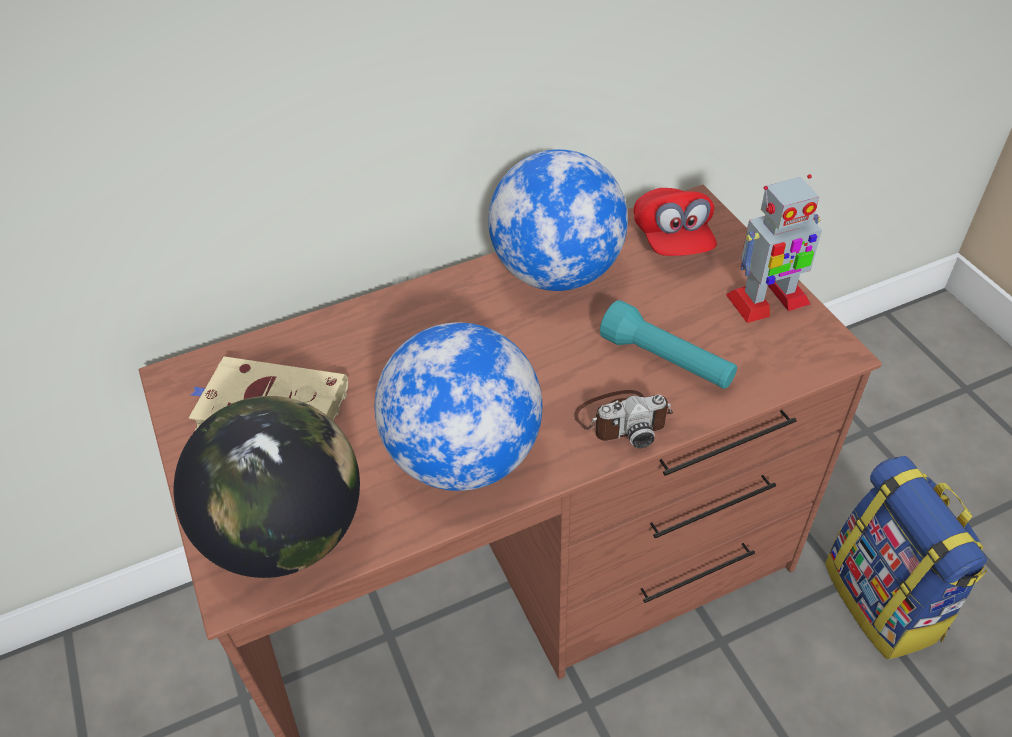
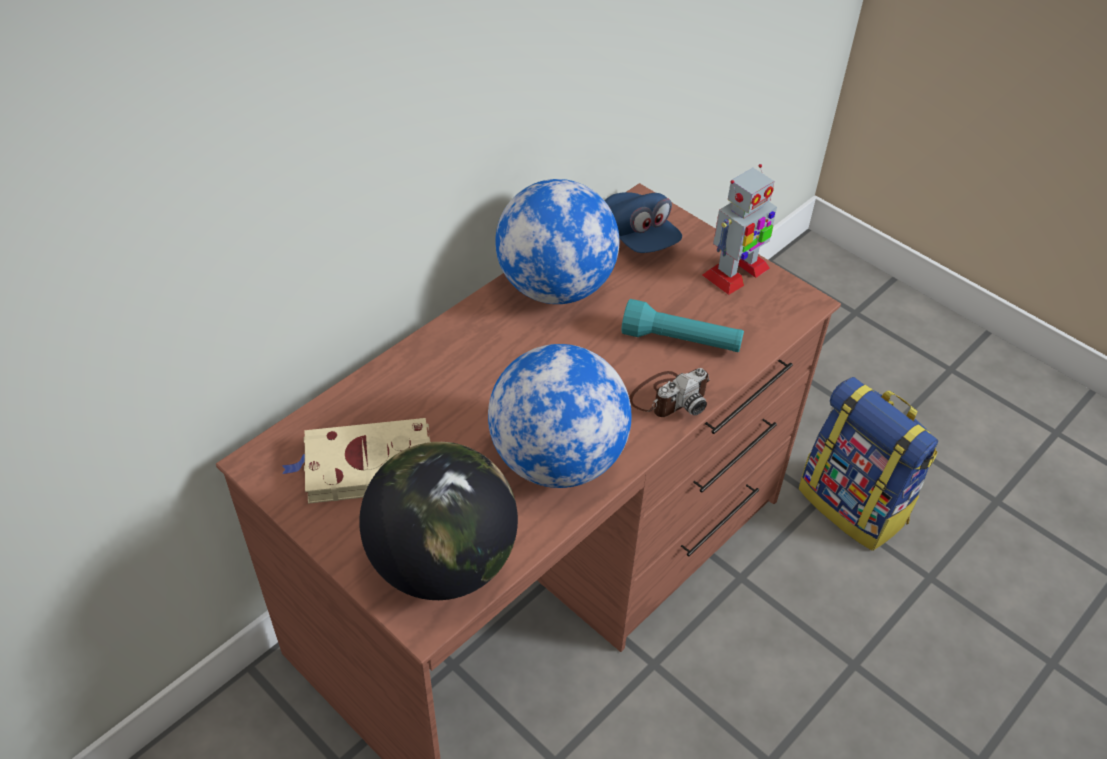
camera: 25 degrees left, 0 degrees up
red cap [634,188,717,256] -> blue cap [604,192,682,253]

